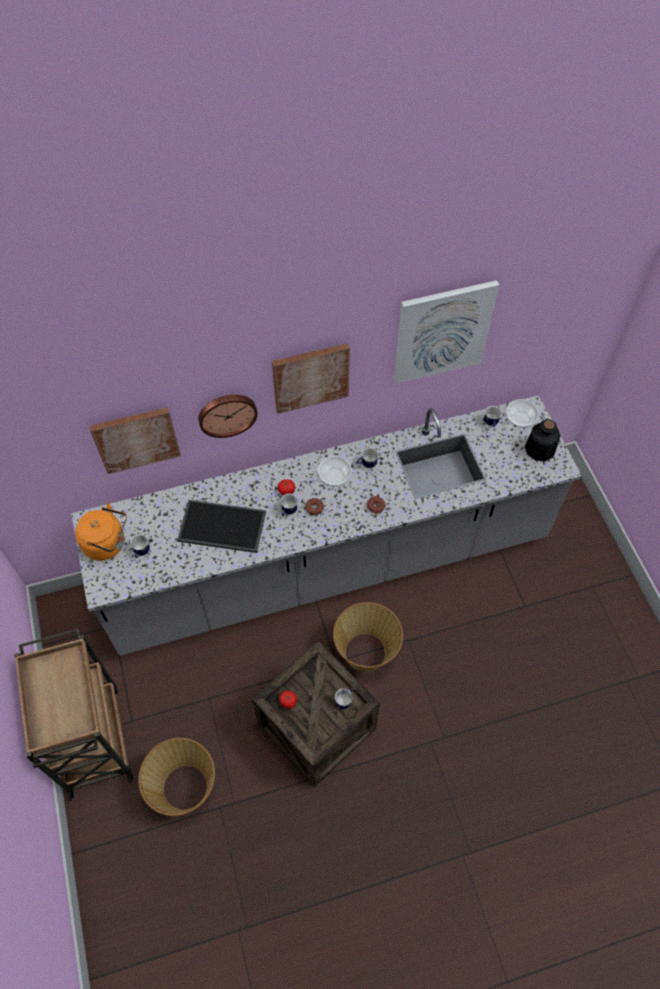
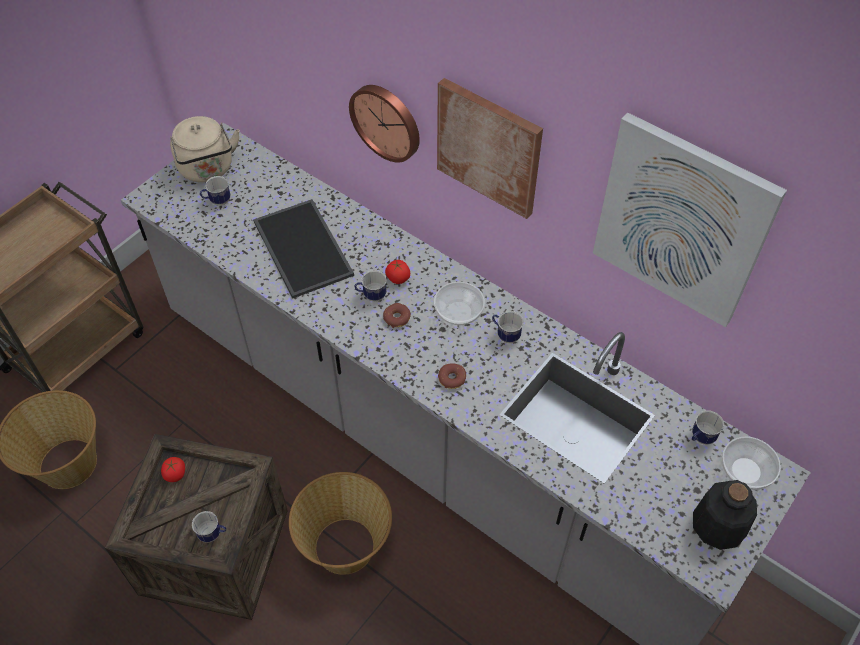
camera: 55 degrees right, 5 degrees down
orange kettle [75,503,127,561] -> beige kettle [170,116,240,182]
picture [89,407,181,474] -> none

